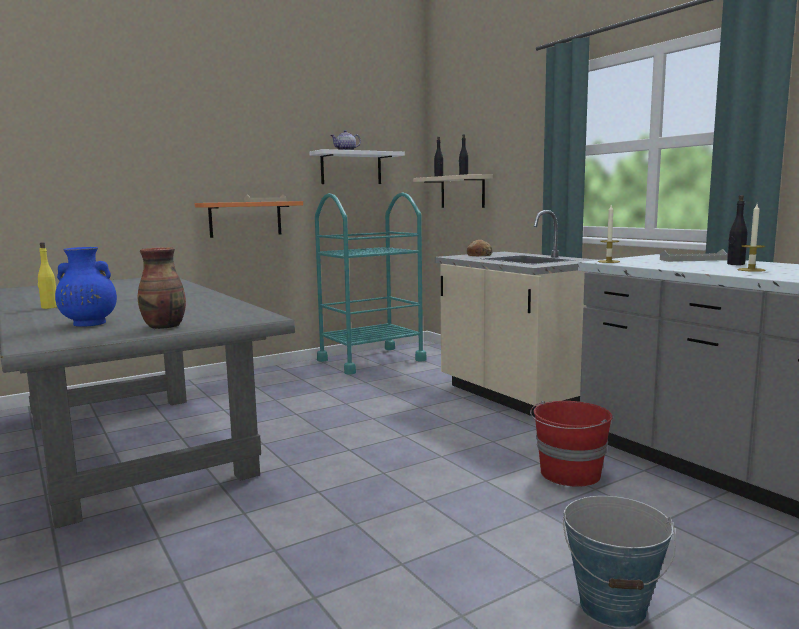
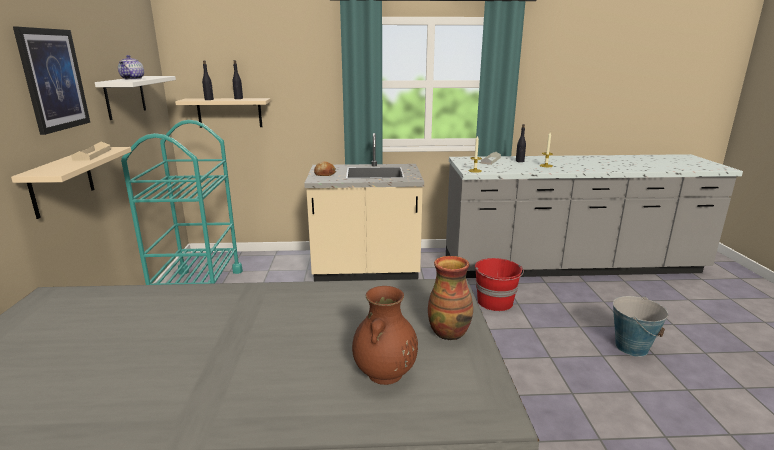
camera: 60 degrees left, 10 degrees up
yellow bottle [38,242,57,309] -> none
blue vase [55,247,117,327] -> brown vase [352,286,418,385]
orange shelf [195,201,303,238] -> beige shelf [11,147,132,219]
none -> picture [13,27,90,135]

